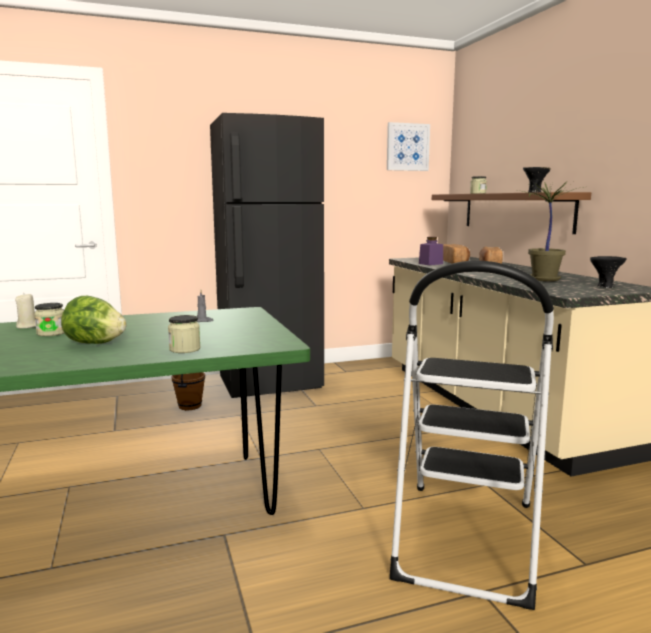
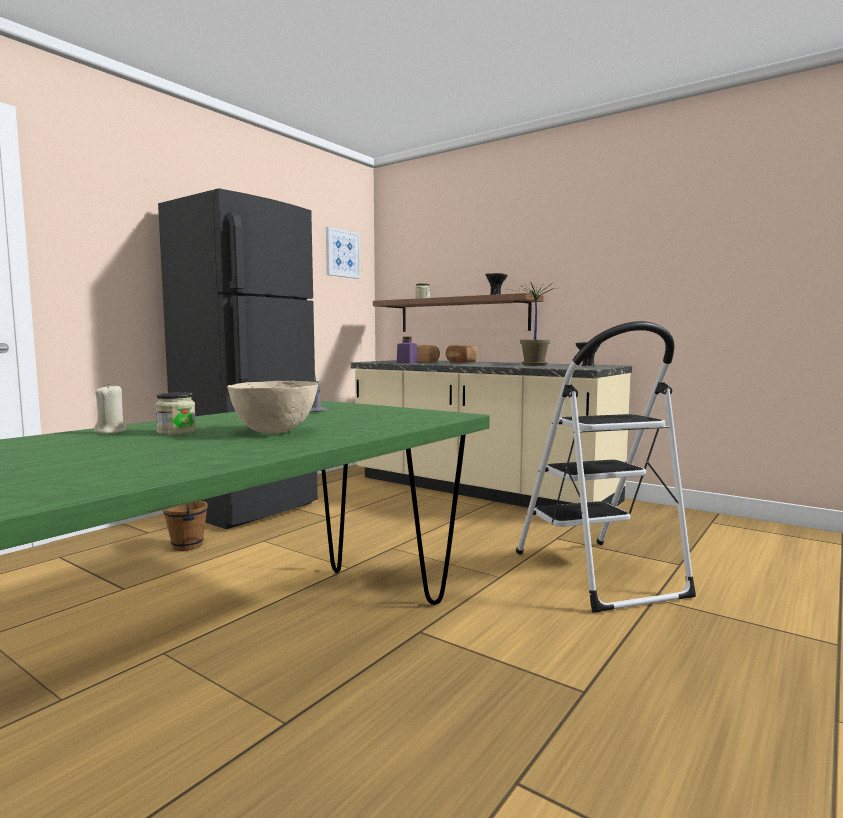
camera: 35 degrees left, 5 degrees down
lettuce [61,296,127,344] -> beige bowl [227,381,318,434]
jar [168,315,201,353] -> none

